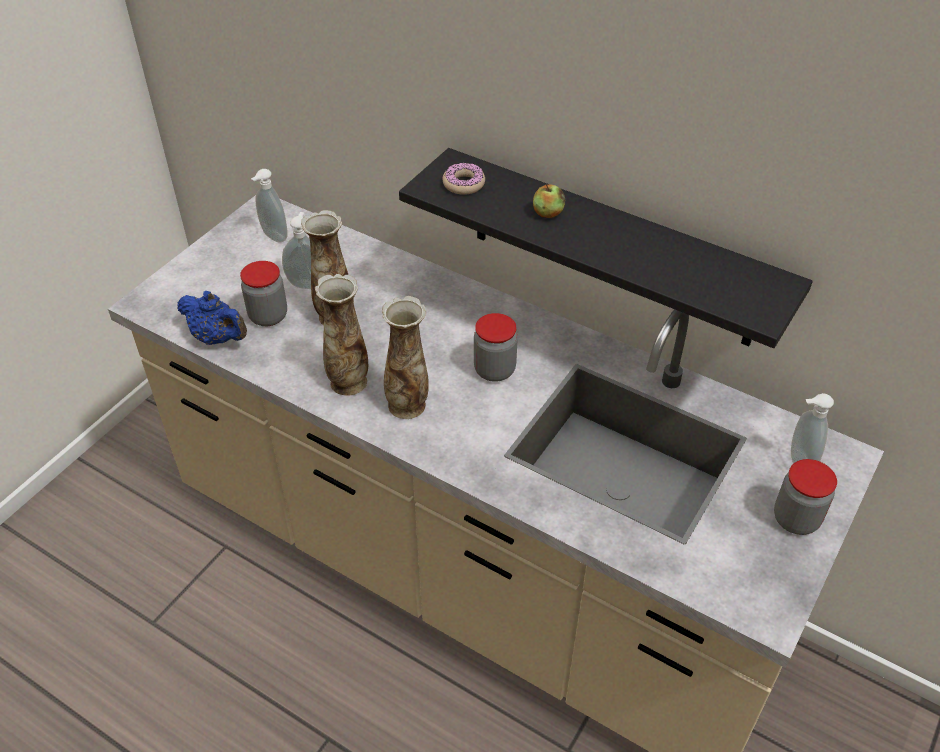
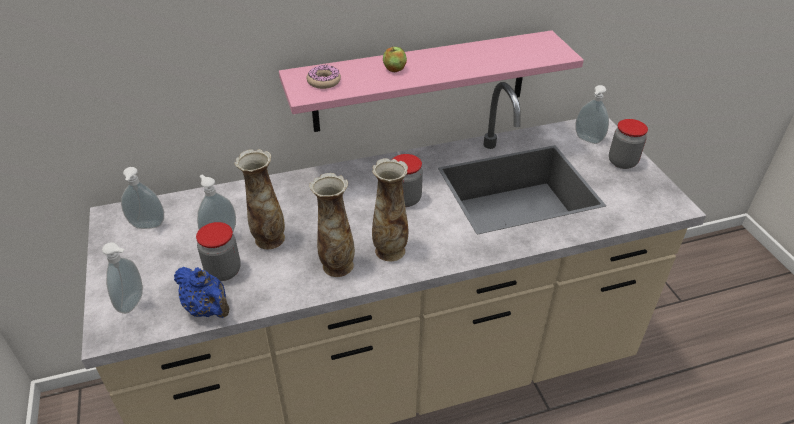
camera: 50 degrees left, 5 degrees down
blue teapot [177,291,247,345] -> blue teapot turned 60 degrees clockwise [174,266,230,318]
black shelf [399,148,813,348] -> pink shelf [279,30,584,132]
none -> soap dispenser [102,242,143,314]

